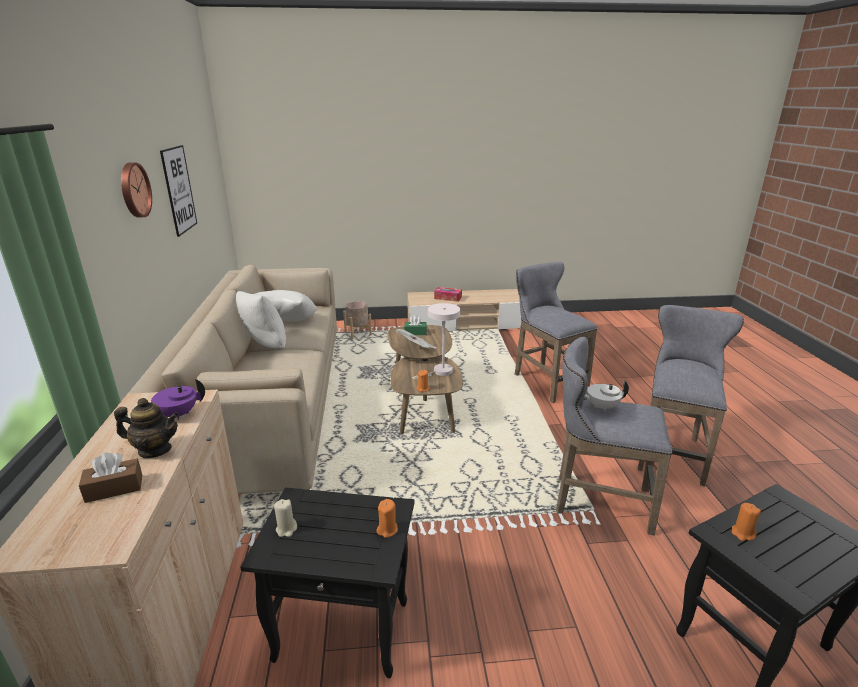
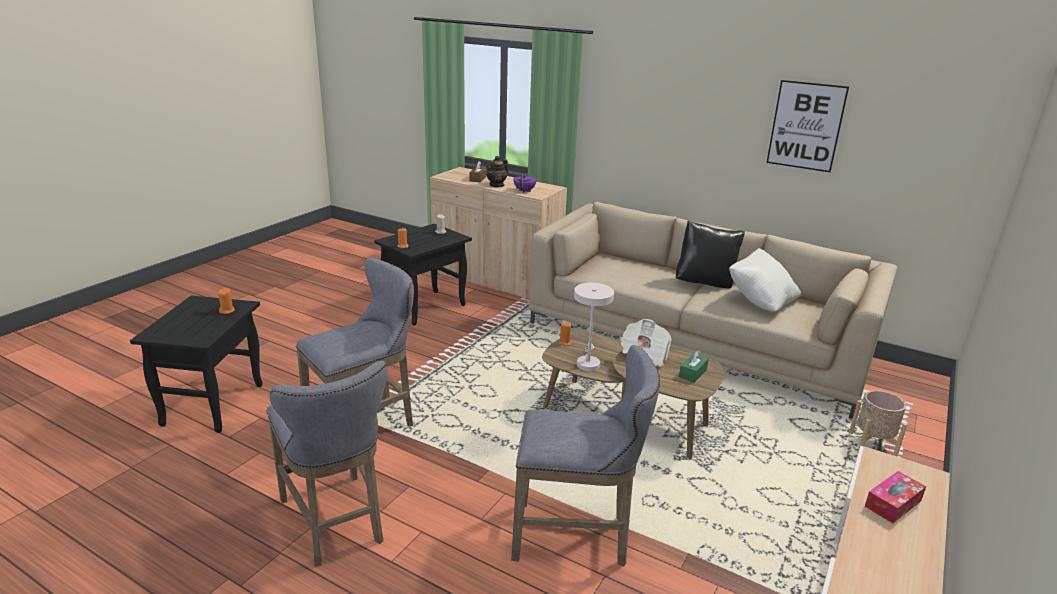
camera: 125 degrees right, 0 degrees up
wall clock [121,163,152,217] -> none
white pillow [236,291,286,348] -> black pillow [676,220,745,288]
white teapot [584,381,629,411] -> none

